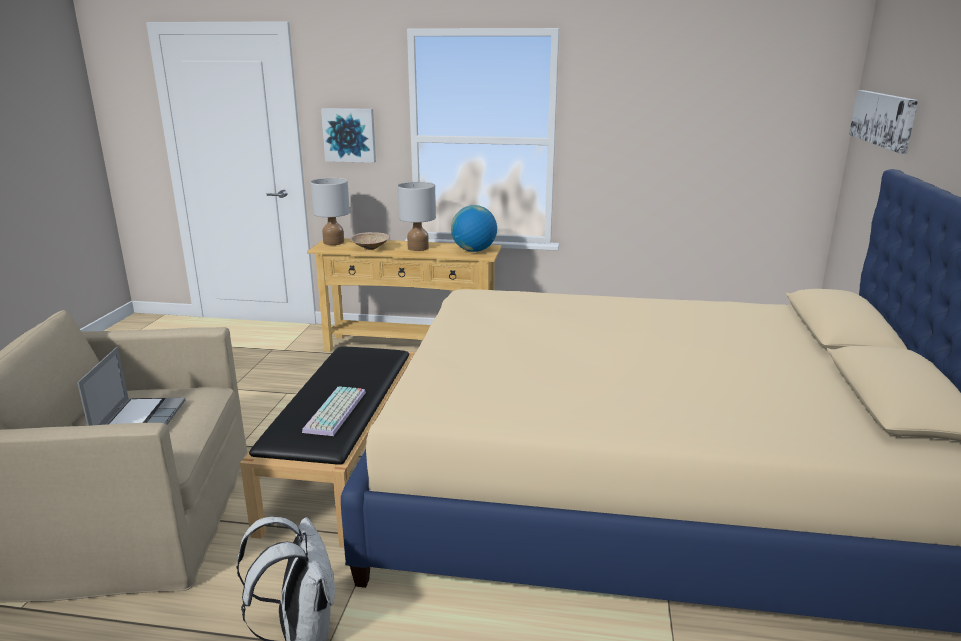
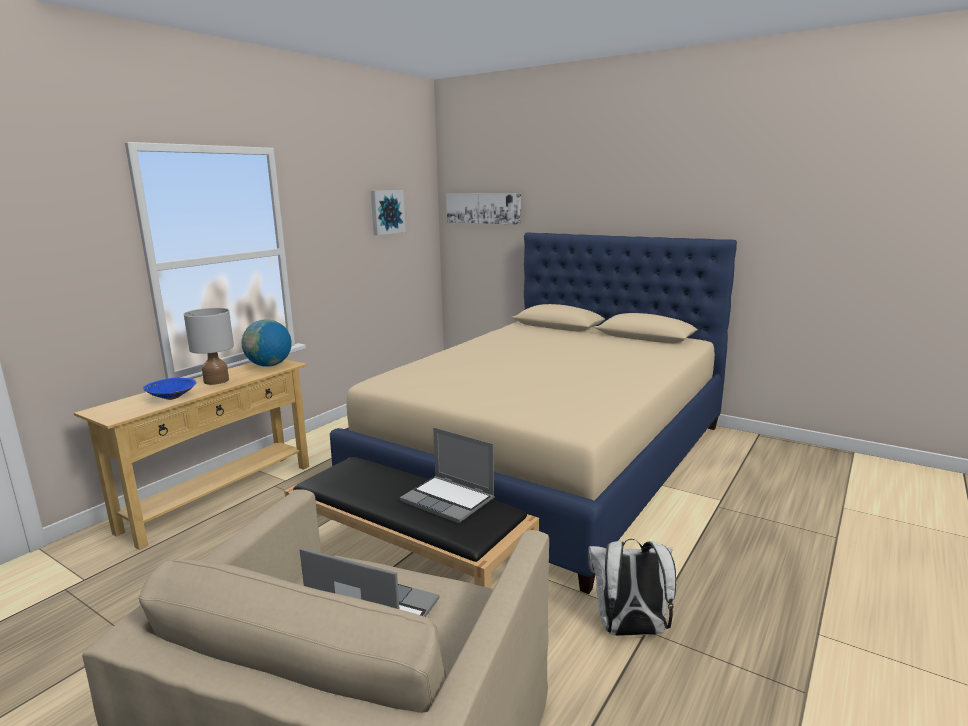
camera: 65 degrees left, 5 degrees down
keyboard [302,386,366,436] -> laptop [400,427,495,523]
grey table lamp [310,178,350,245] -> none
picture [321,108,376,163] -> picture moved to [371,190,406,235]
beige bowl [350,232,390,250] -> blue bowl [143,378,196,400]

